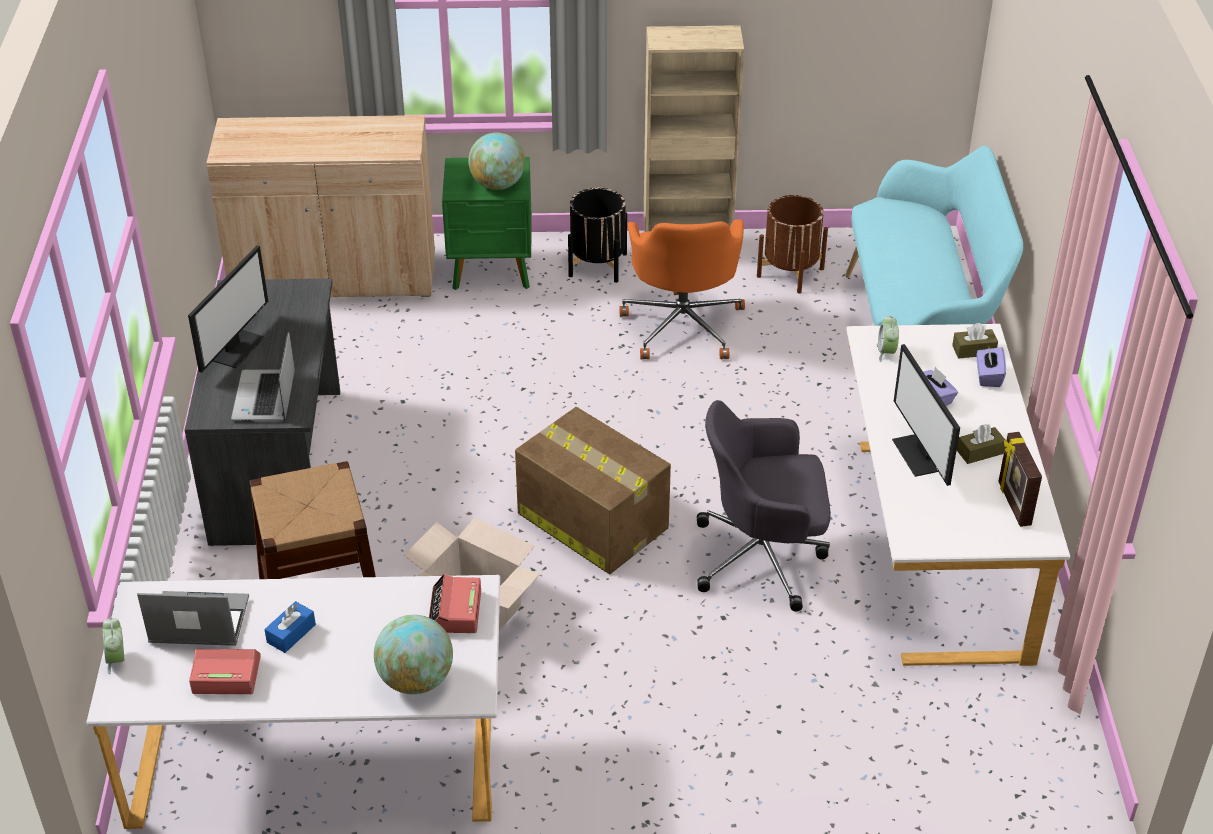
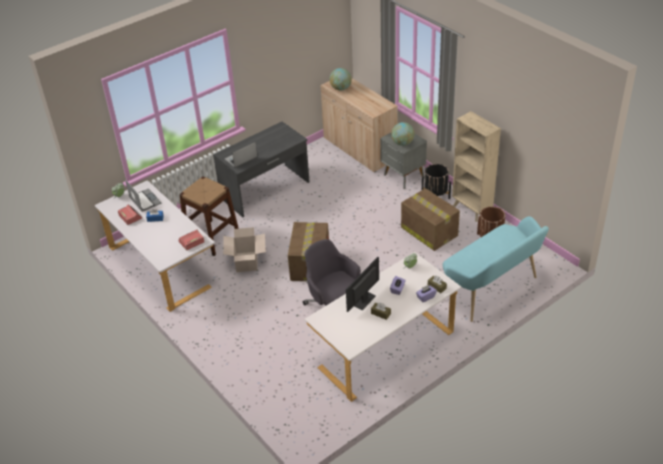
camera: 55 degrees right, 0 degrees up
monitor [188,245,268,373] -> none
globe [374,615,453,694] -> globe moved to [329,68,352,91]
green nightstand [442,157,532,290] -> grey nightstand [380,133,427,189]
orange office chair [620,219,745,359] -> cardboard box [401,188,460,251]
picture frame [998,432,1042,527] -> none

